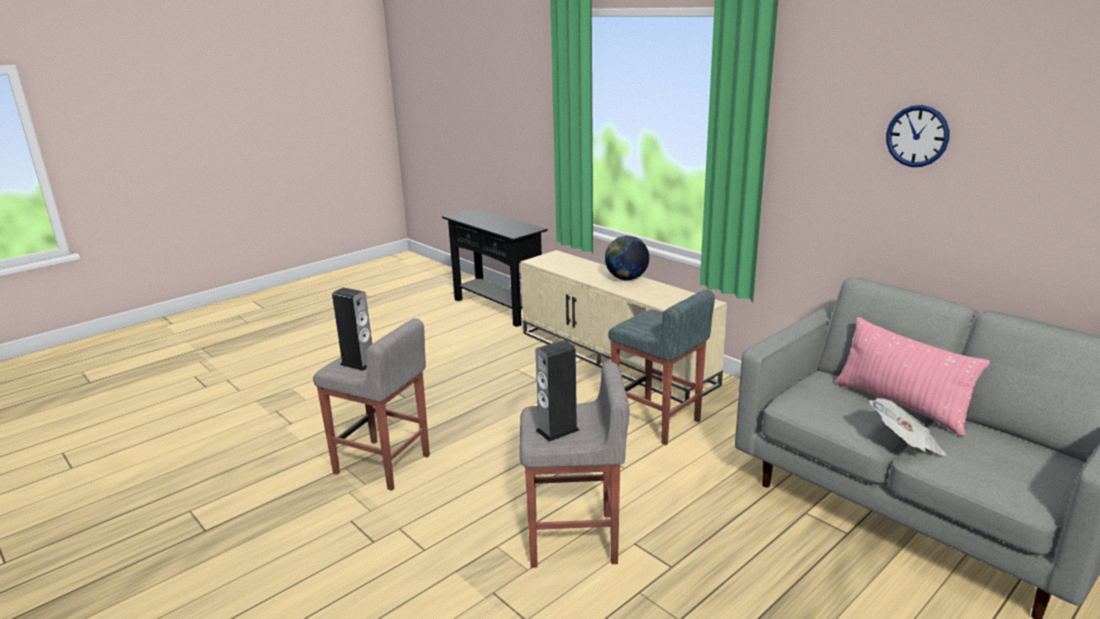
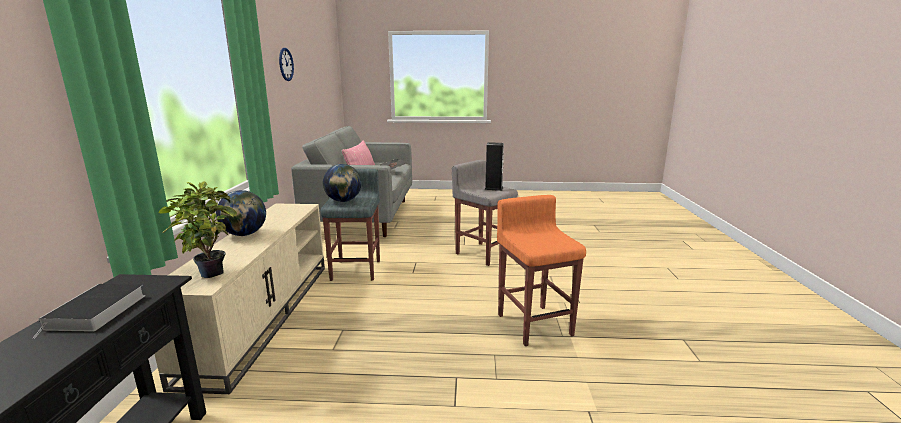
camera: 135 degrees left, 5 degrees down
grey stool [313,318,430,491] -> orange stool [497,195,586,346]
speaker [332,288,372,371] -> none
none -> book [32,284,145,339]
none -> potted plant [158,181,237,278]
none -> globe [323,164,361,202]

